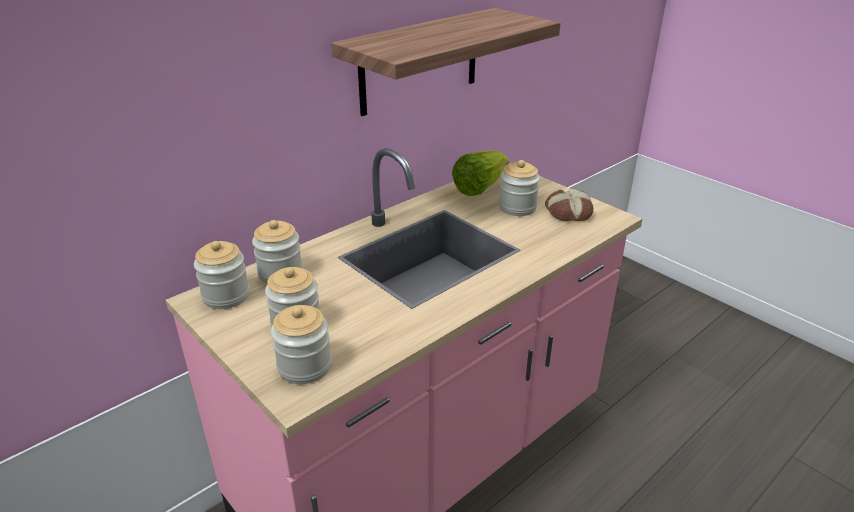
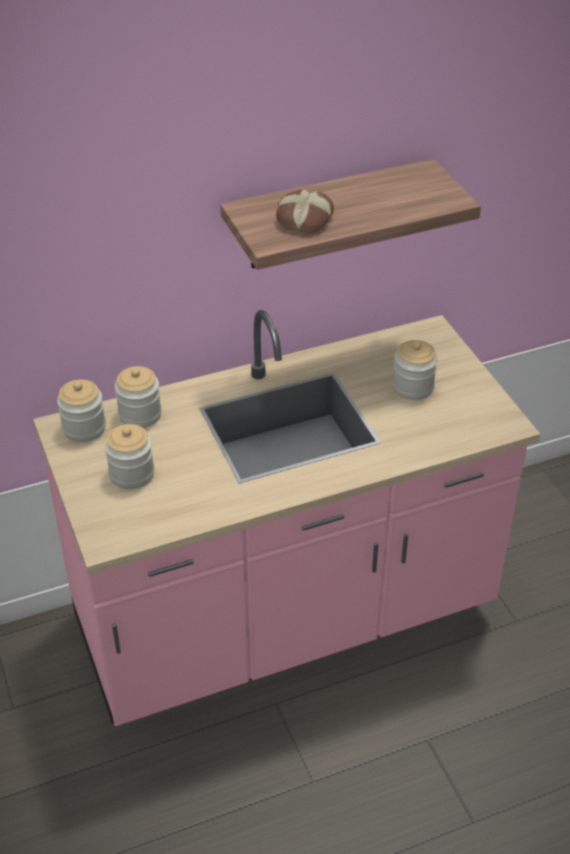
camera: 20 degrees right, 10 degrees up
jar [271,305,332,384] -> none
lettuce [452,150,509,196] -> none
bread [545,188,593,221] -> bread moved to [276,189,334,233]

